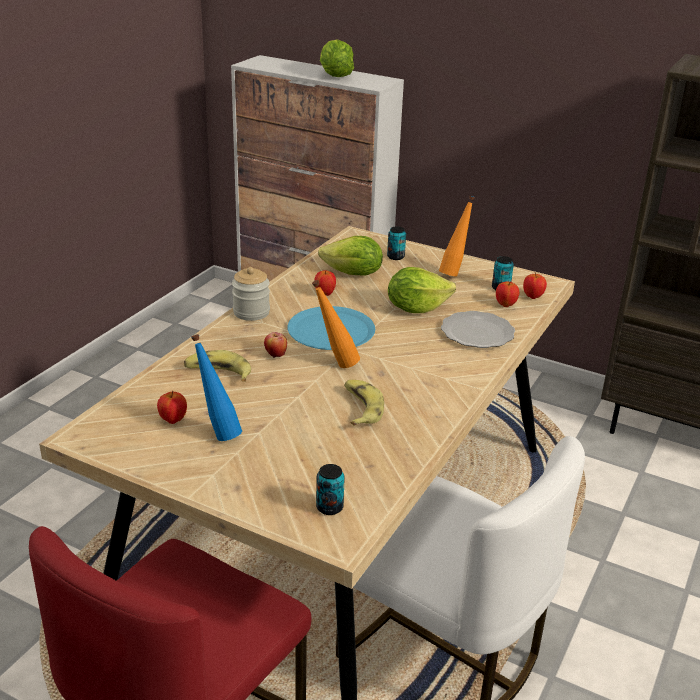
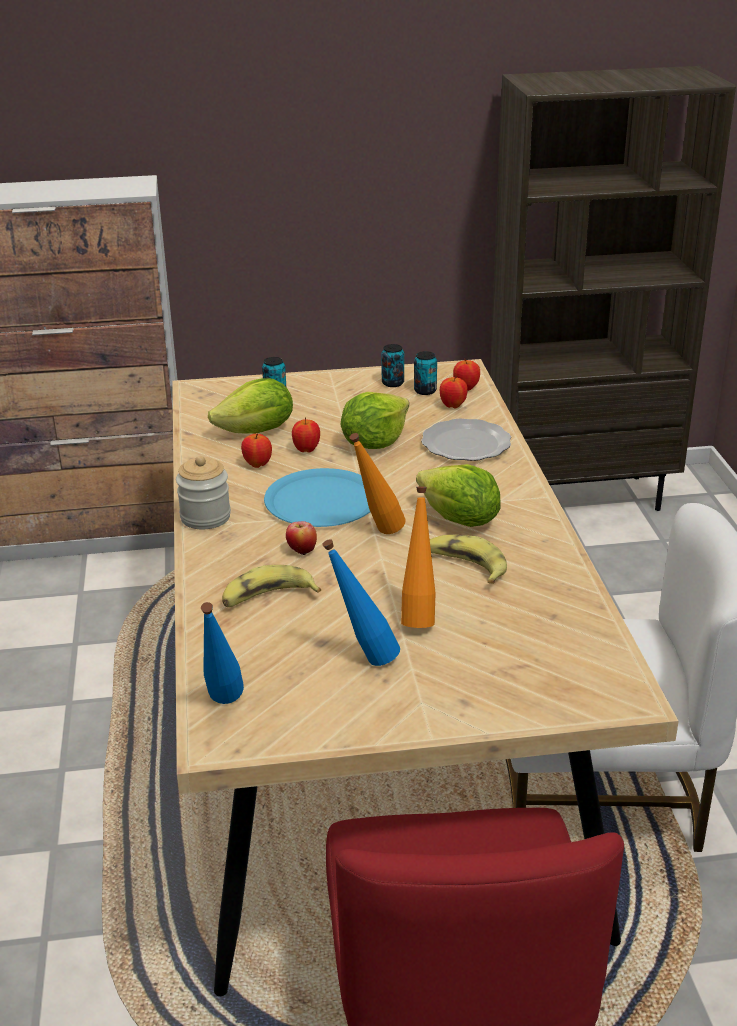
camera: 35 degrees left, 0 degrees up
apple [157,391,187,424] -> apple moved to [292,417,320,453]
can [316,464,345,515] -> can moved to [381,344,404,387]
lettuce [320,39,354,77] -> lettuce moved to [416,464,501,527]
orange bottle [439,196,475,277] -> orange bottle moved to [401,486,436,628]
none -> blue bottle [201,602,244,704]

